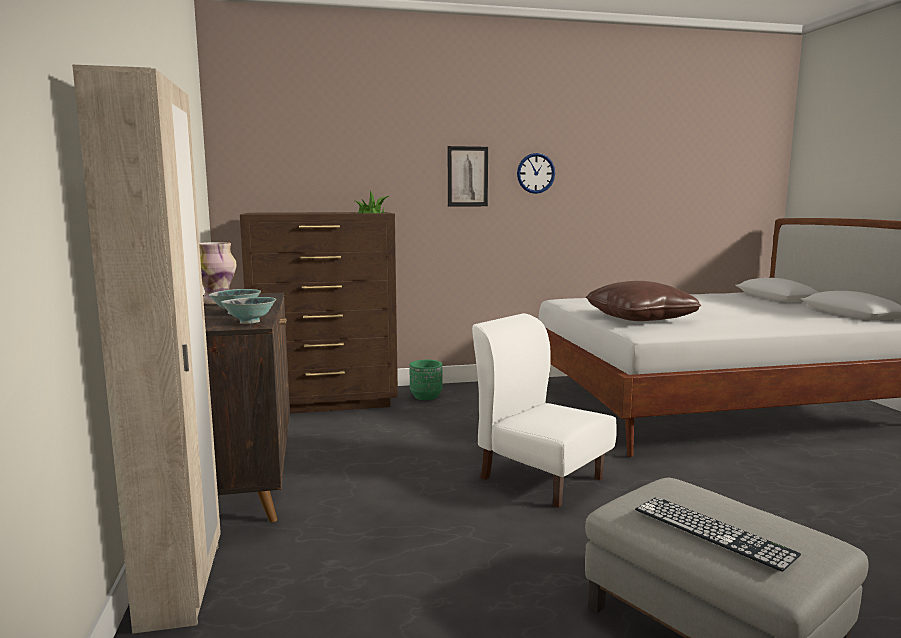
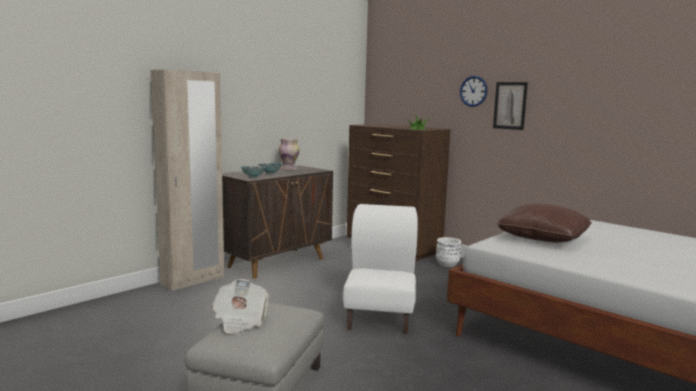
camera: 55 degrees right, 0 degrees up
green planter [410,360,443,400] -> white planter [436,237,461,267]
wall clock [517,153,555,194] -> wall clock moved to [460,76,488,107]
keyboard [635,497,801,572] -> newspaper [212,279,269,334]

